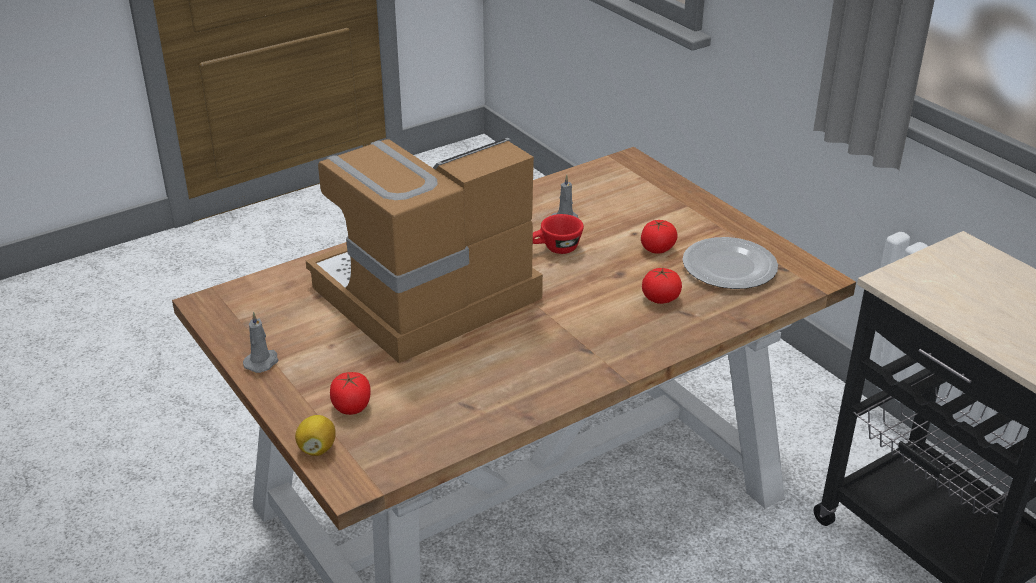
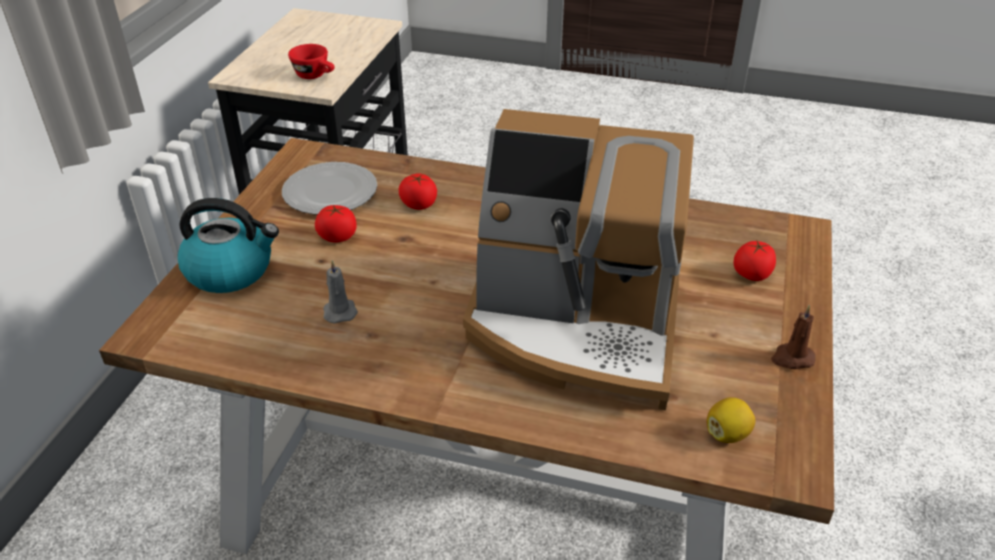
camera: 130 degrees left, 5 degrees up
grey candle [243,311,278,373] -> brown candle [771,304,816,369]
lemon [295,415,336,456] -> lemon moved to [706,397,755,443]
red cup [533,214,584,254] -> red cup moved to [288,44,335,79]
none -> kettle [177,198,279,293]

